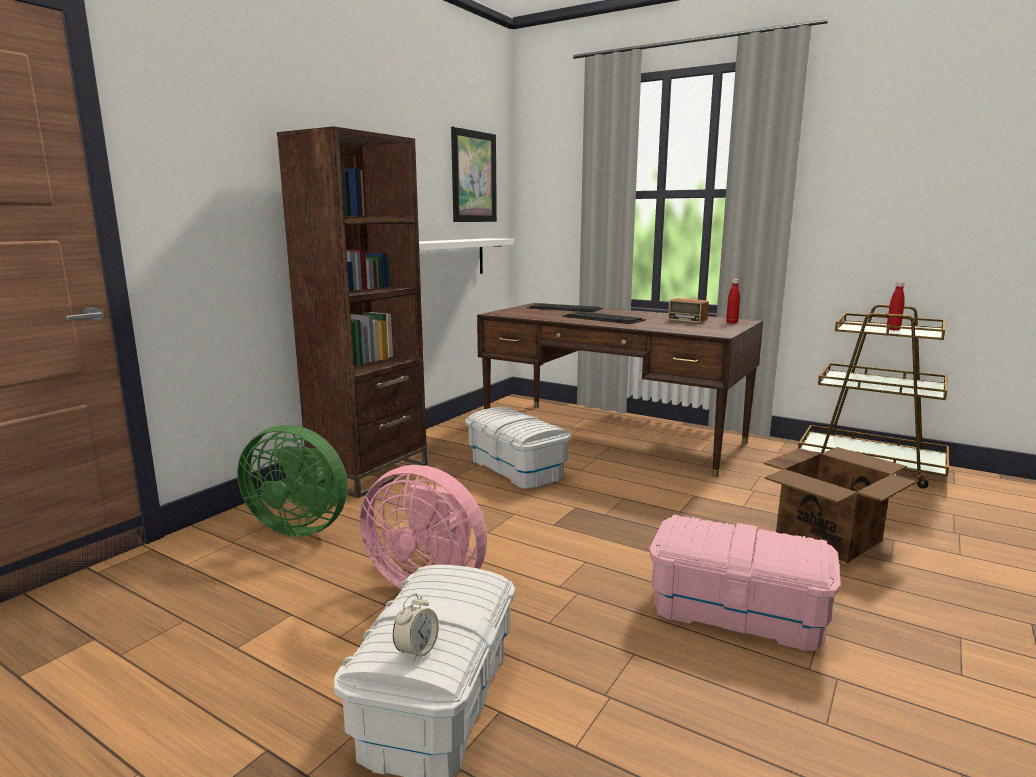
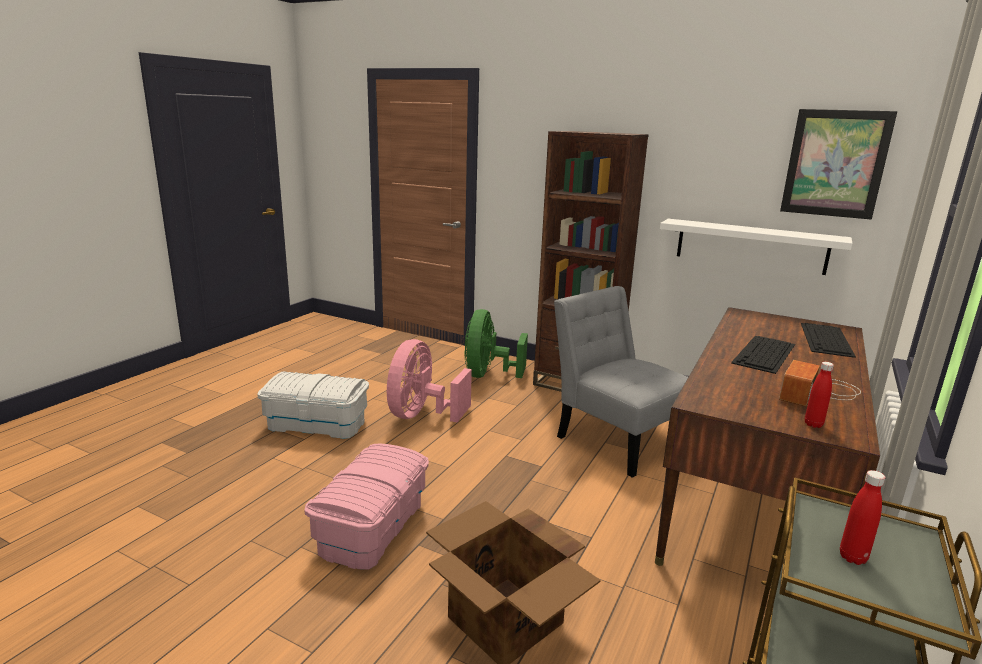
camera: 85 degrees right, 5 degrees up
alarm clock [393,593,439,662] -> none
white storage box [465,407,571,489] -> grey chair [554,286,688,478]

